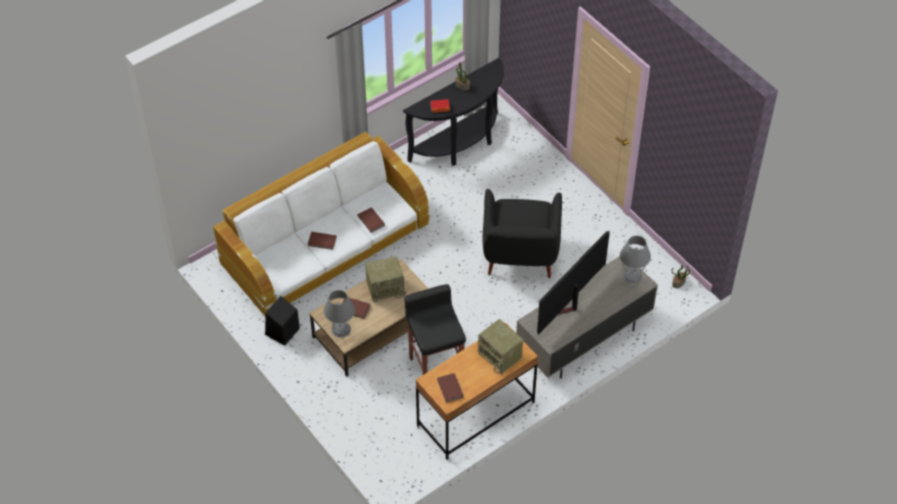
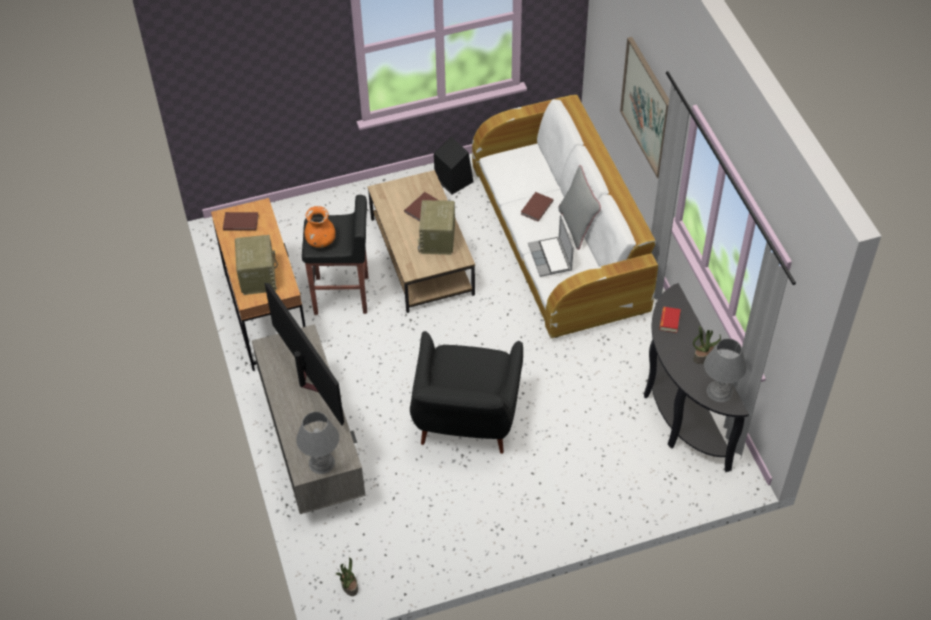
camera: 110 degrees right, 0 degrees up
grey table lamp [324,290,355,337] -> grey table lamp moved to [704,338,747,402]
brown book [357,207,385,233] -> laptop [528,215,574,277]
radio [478,319,523,374] -> radio turned 105 degrees clockwise [235,235,278,295]
black armchair [483,189,562,278] -> black armchair turned 105 degrees counterclockwise [410,331,523,454]
none -> orange vase [305,206,336,248]
none -> grey pillow [558,165,601,250]
none -> picture [620,37,669,178]

